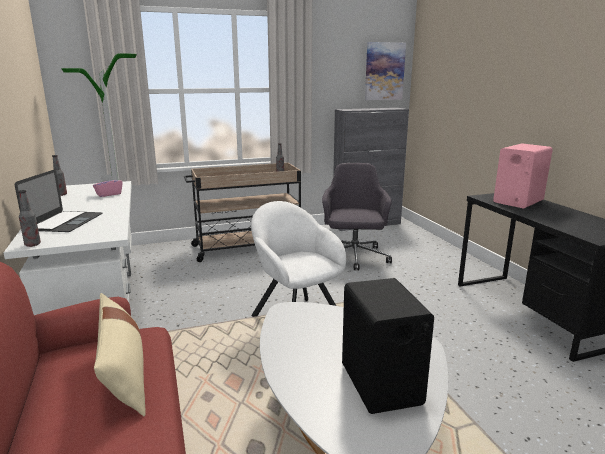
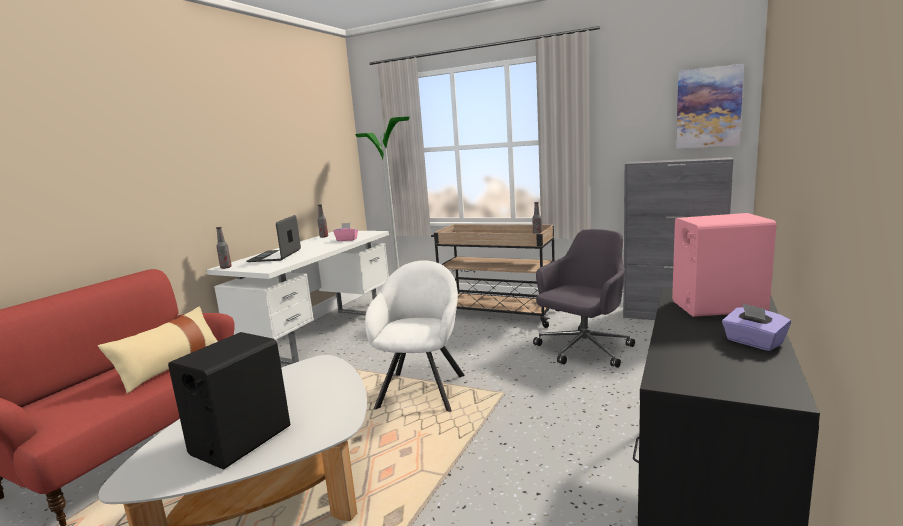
camera: 45 degrees right, 5 degrees down
laptop [15,170,102,232] -> laptop turned 135 degrees clockwise [246,215,301,262]
none -> purple tissue box [722,303,791,351]

